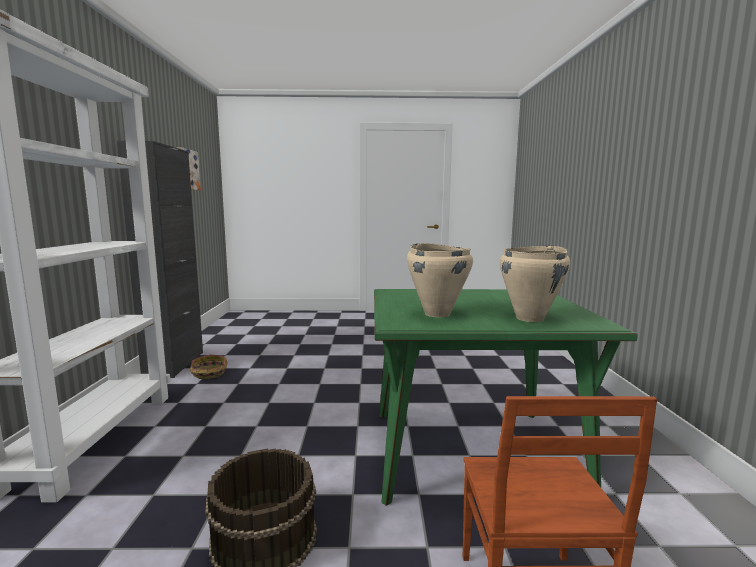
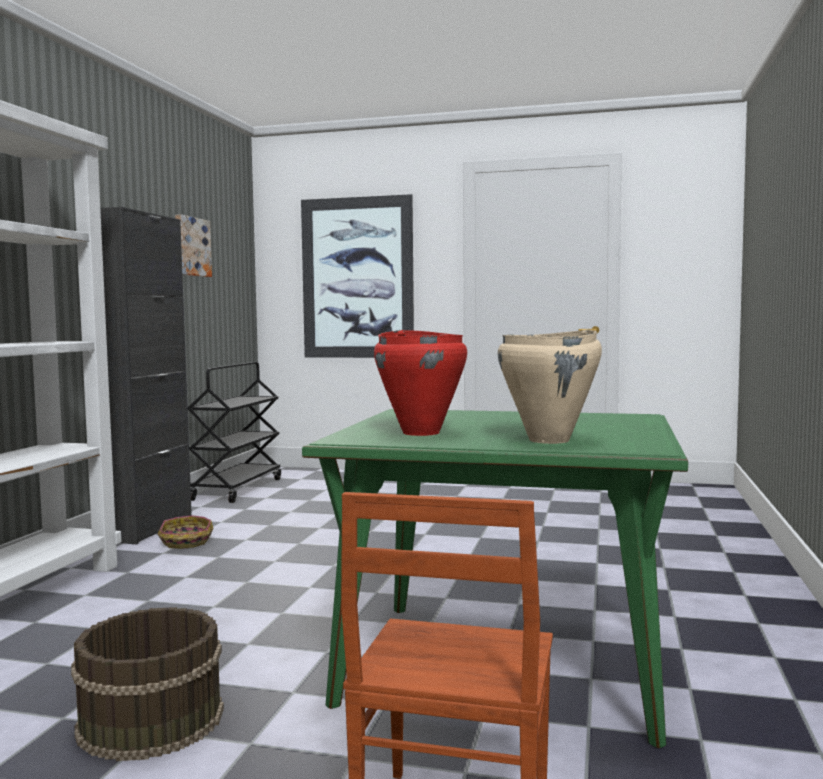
camera: 15 degrees right, 5 degrees down
beige cooking pot [407,243,473,318] -> red cooking pot [374,330,467,436]
none -> black cart [188,362,281,503]
none -> picture [301,194,414,358]

